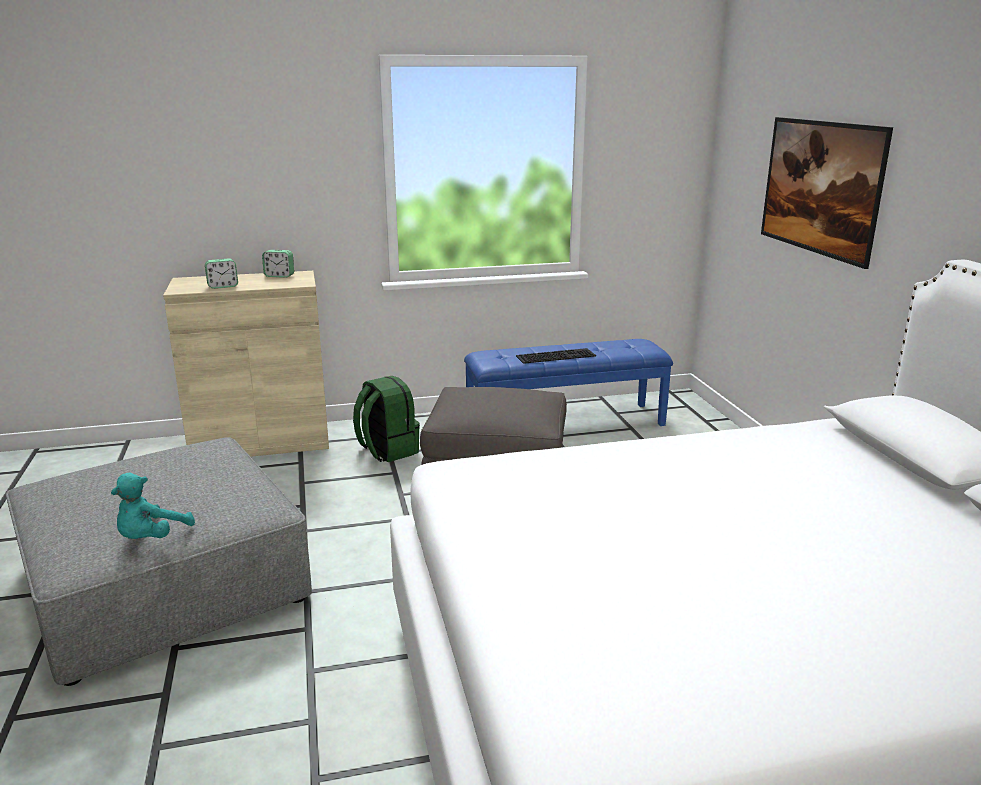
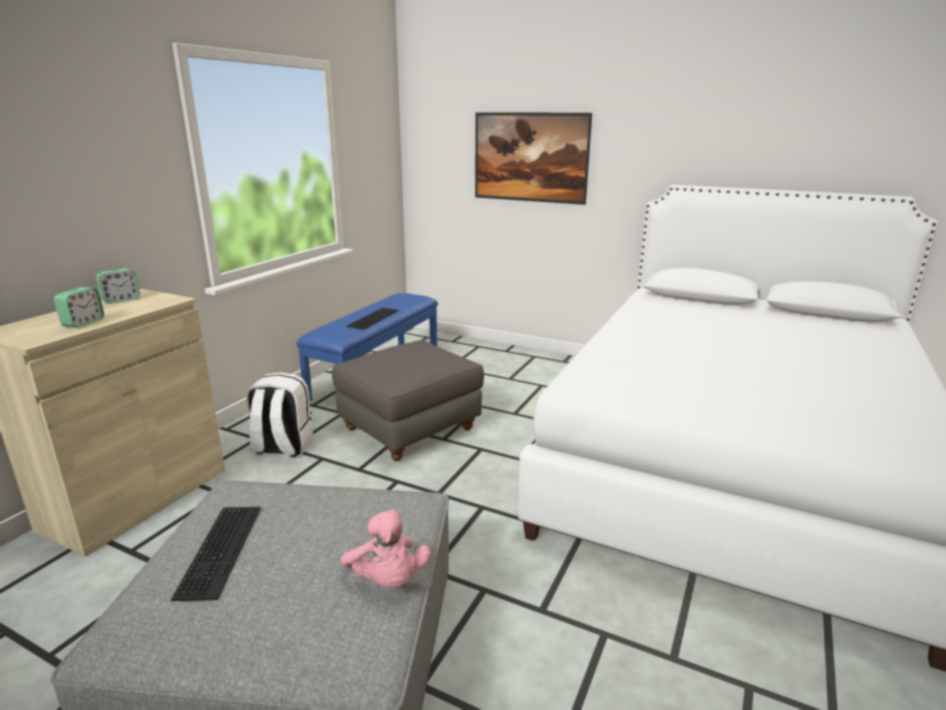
camera: 50 degrees left, 0 degrees up
turquoise plush toy [111,472,195,539] -> pink plush toy [340,509,431,589]
green backpack [353,376,420,462] -> white backpack [246,372,313,457]
none -> keyboard [171,507,261,601]

